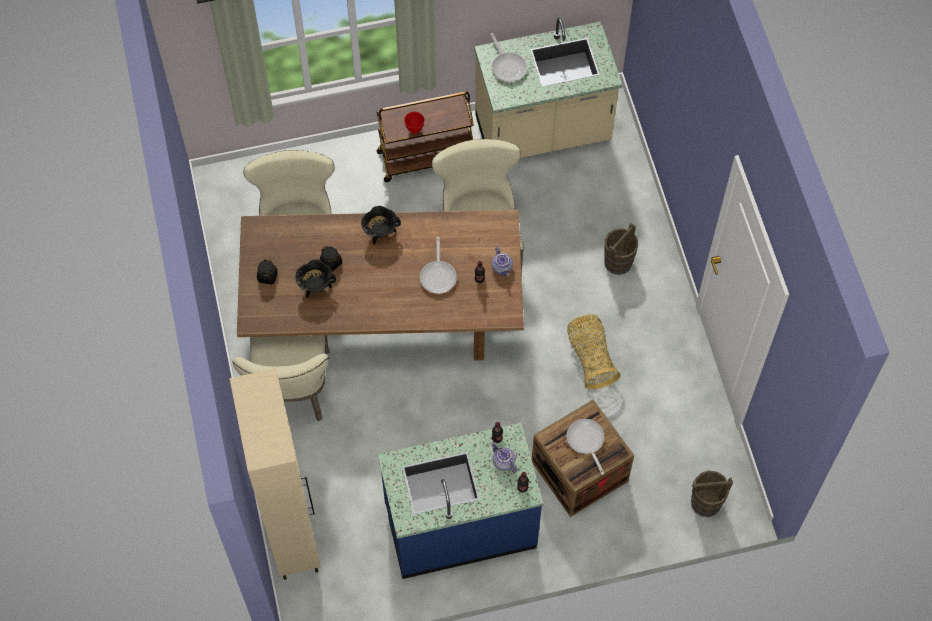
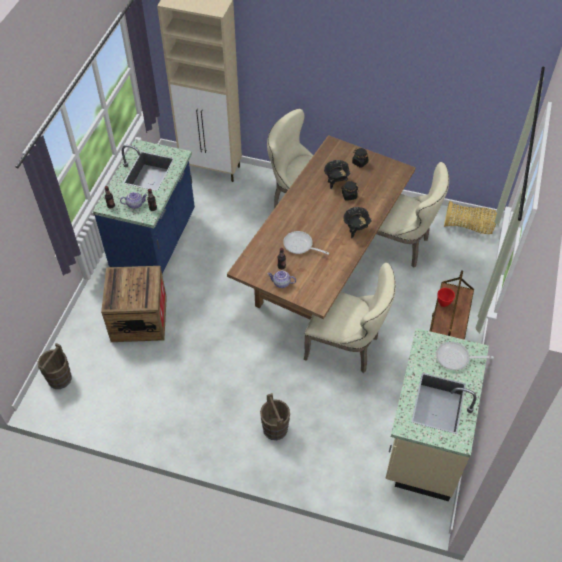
camera: 120 degrees right, 10 degrees down
frying pan [566,419,604,475] -> none
basket [567,314,621,389] -> basket moved to [444,201,497,234]

